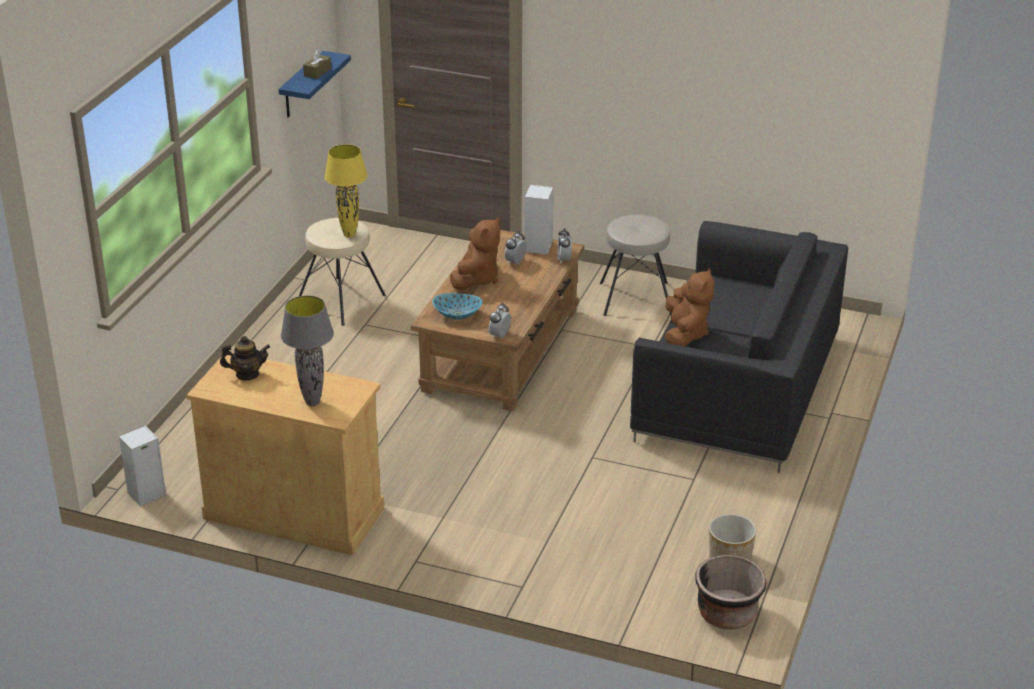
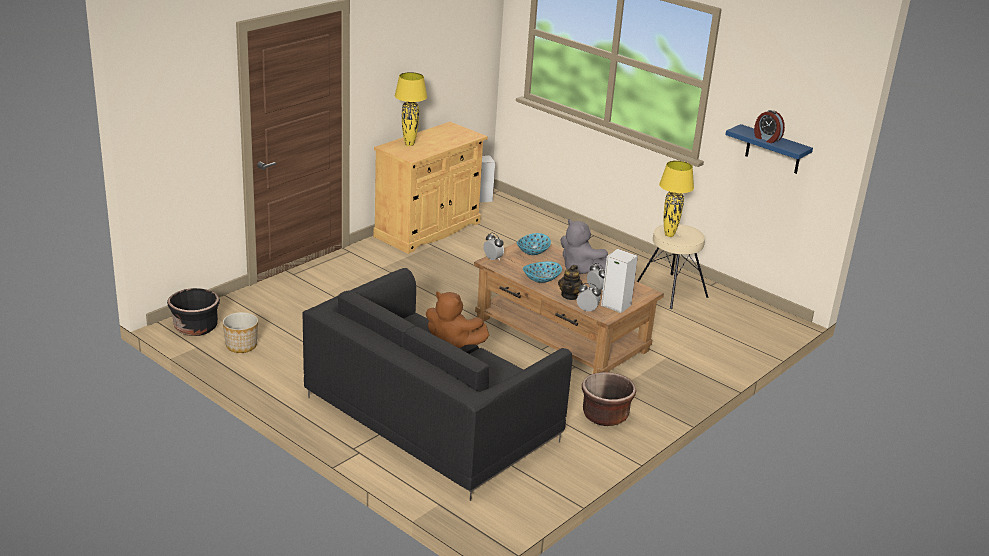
camera: 110 degrees right, 5 degrees down
teapot [220,336,270,381] -> teapot moved to [558,265,583,300]
grey table lamp [281,295,334,406] -> yellow table lamp [395,72,427,146]
brown tissue box [303,50,331,79] -> alarm clock [754,110,785,143]
brown plush toy [450,217,500,289] -> grey plush toy [560,219,608,274]
beige stool [600,215,671,316] -> brown planter [582,372,636,426]
none -> bowl [523,261,562,283]

